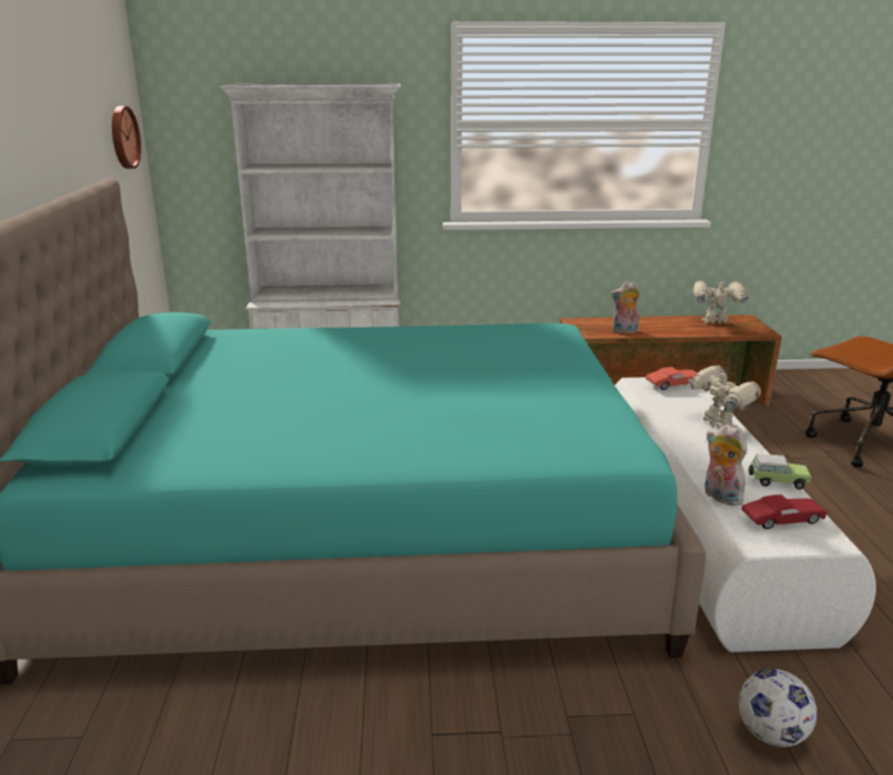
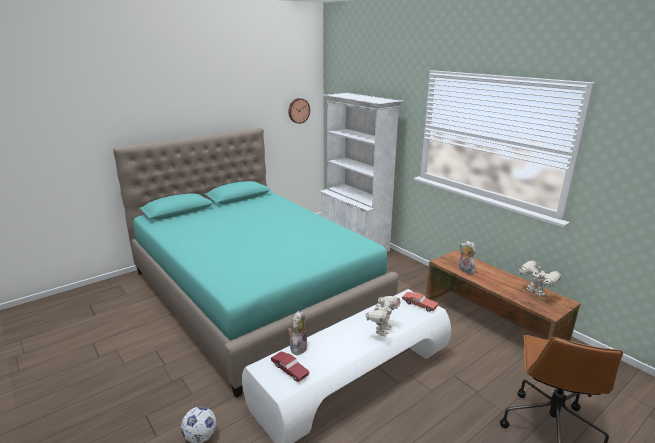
camera: 55 degrees right, 0 degrees up
toy car [749,454,811,490] -> none

